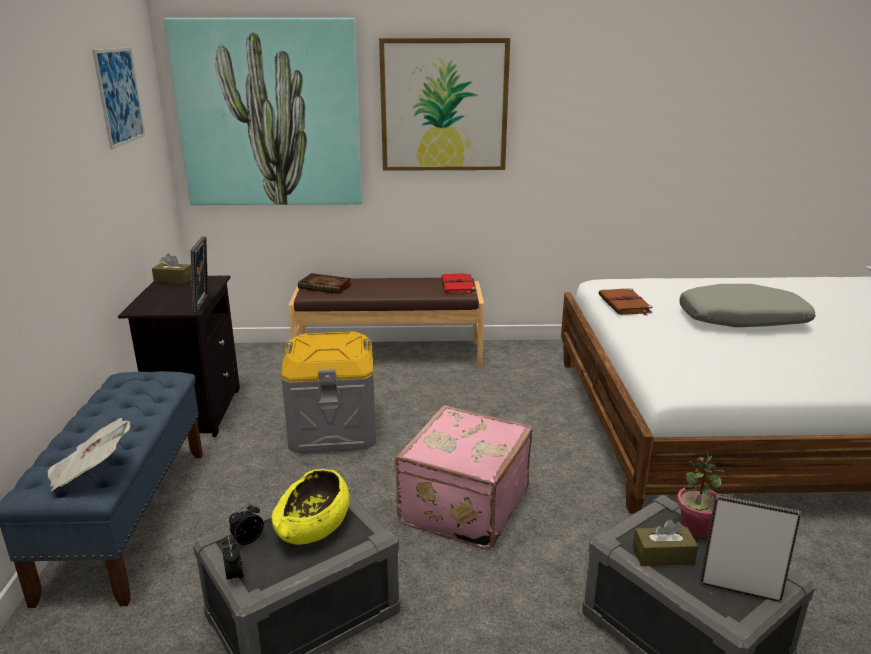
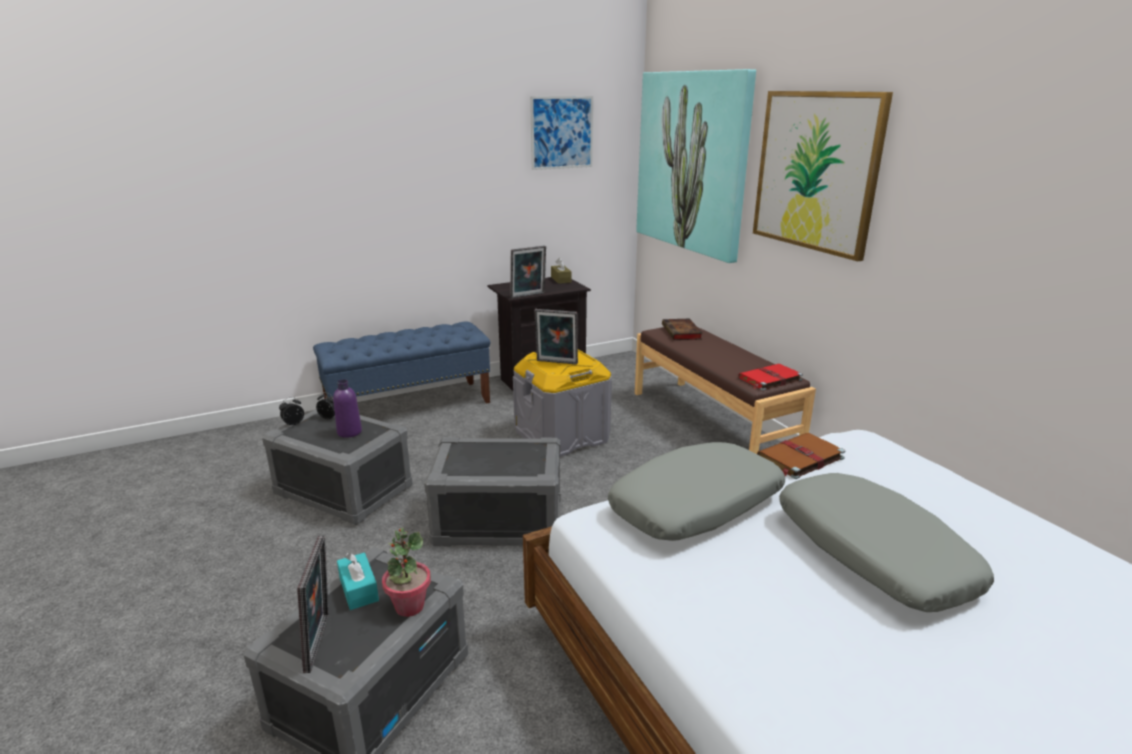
camera: 65 degrees right, 0 degrees up
newspaper [47,418,130,492] -> none
yellow bowl [272,469,350,545] -> purple bottle [333,379,362,438]
pink suitcase [395,405,533,550] -> grey storage box [424,437,561,546]
brown tissue box [633,520,698,566] -> turquoise tissue box [337,553,379,610]
none -> picture frame [535,309,578,365]
none -> grey pillow [608,442,785,541]

